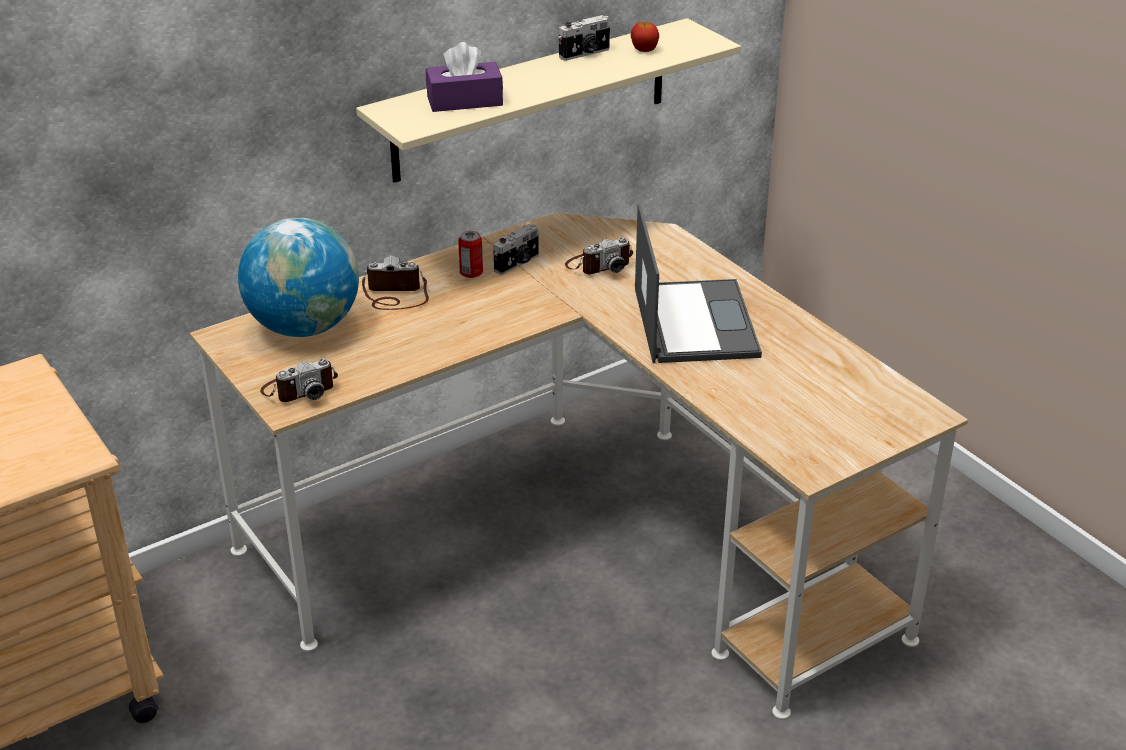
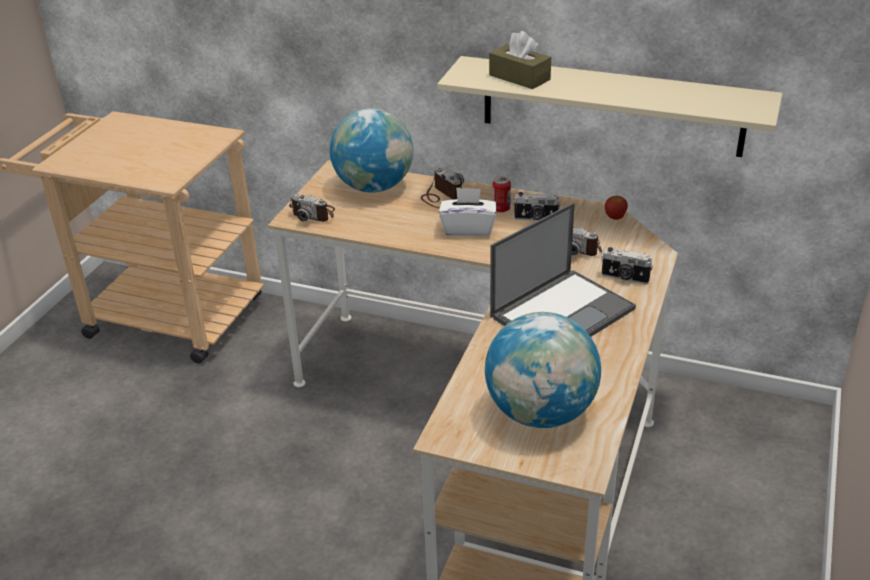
camera: 55 degrees right, 0 degrees up
purple tissue box [426,42,503,112] -> brown tissue box [489,31,551,89]
camera [558,15,611,61] -> camera moved to [601,247,653,285]
apple [631,22,659,52] -> apple moved to [605,196,628,220]
none -> white tissue box [439,188,496,236]
none -> globe [485,312,601,428]

